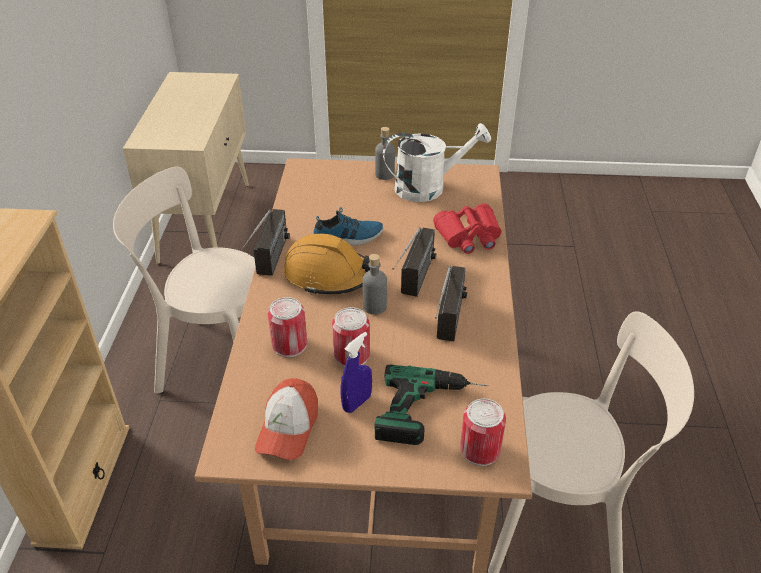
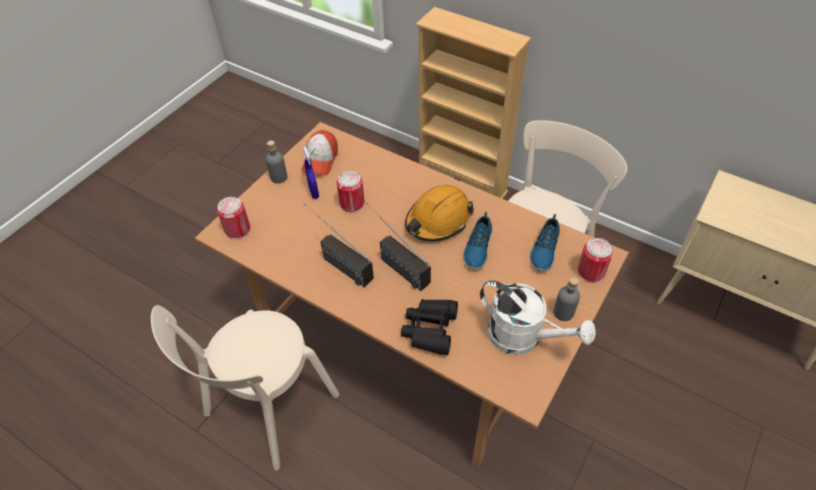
camera: 120 degrees right, 10 degrees up
radio [241,209,290,276] -> none
cap [255,378,318,460] -> cap turned 120 degrees counterclockwise [301,130,338,175]
can [268,297,307,357] -> can moved to [578,238,613,283]
grey bottle [362,254,387,315] -> grey bottle moved to [266,140,287,183]
power drill [375,364,488,445] -> none
white watering can [383,123,491,202] -> white watering can turned 75 degrees counterclockwise [480,280,596,355]
red binoculars [433,203,502,254] -> black binoculars [401,299,458,355]
none -> shoe [530,214,560,272]

